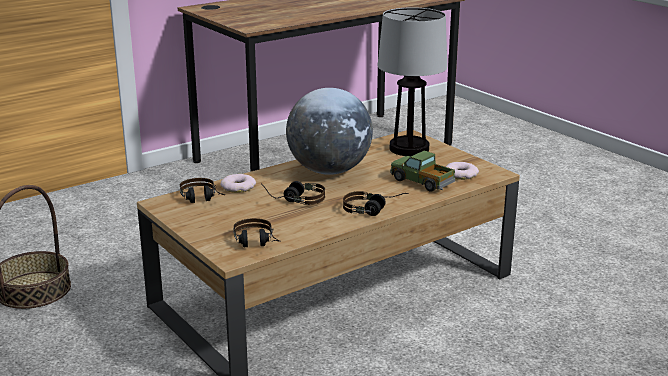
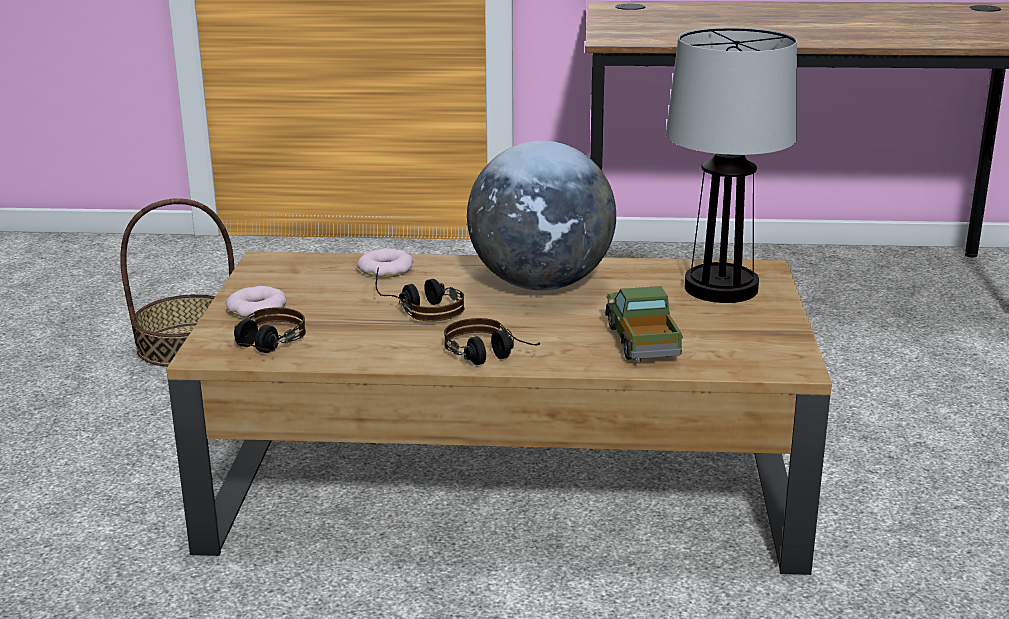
camera: 40 degrees right, 0 degrees up
headphones [179,178,225,203] -> none
donut [446,162,479,180] -> donut moved to [226,286,287,319]

